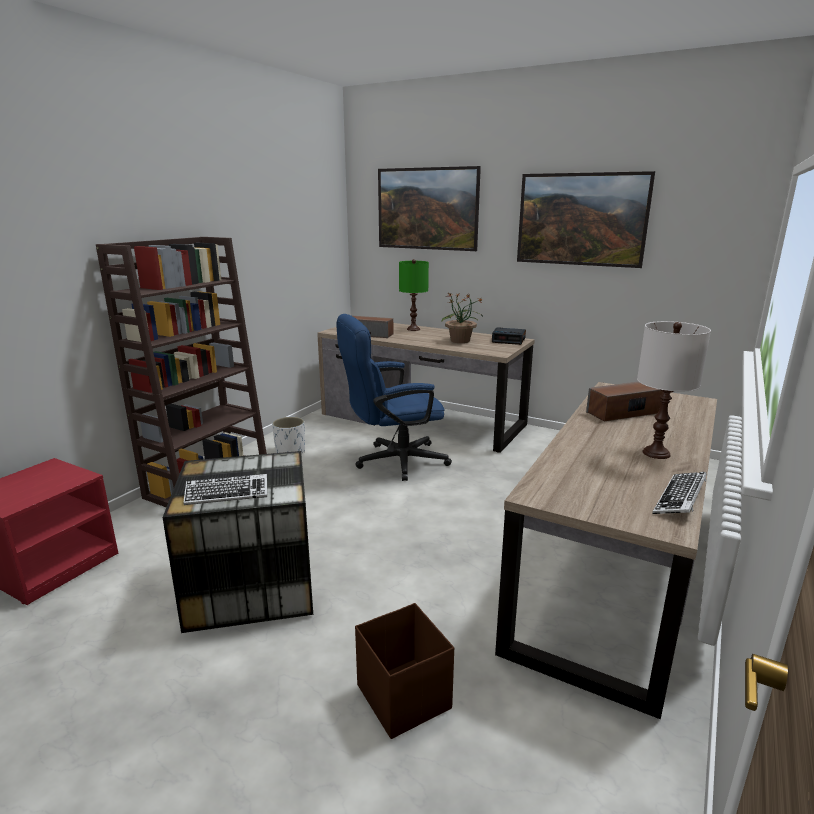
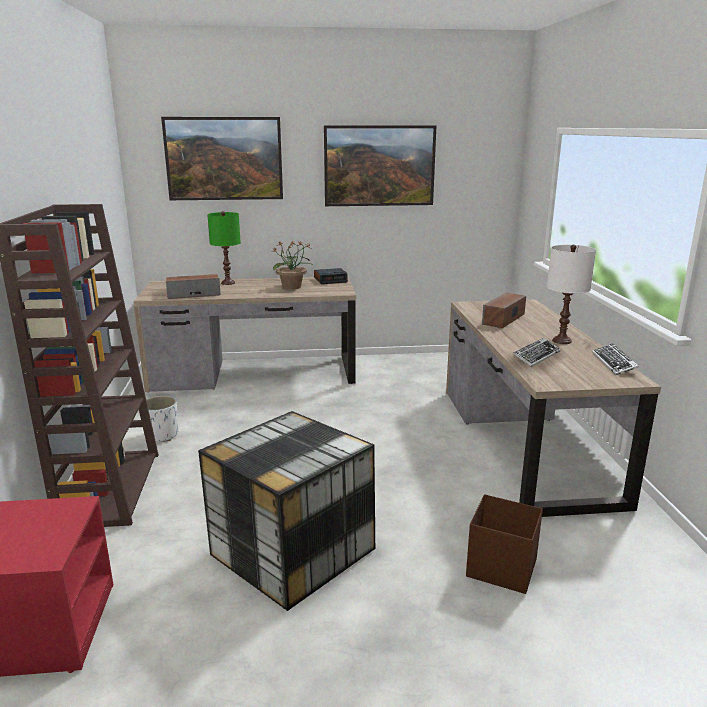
camera: 35 degrees left, 0 degrees up
keyboard [183,474,267,505] -> keyboard moved to [513,338,561,367]
blue office chair [336,314,452,481] -> none

